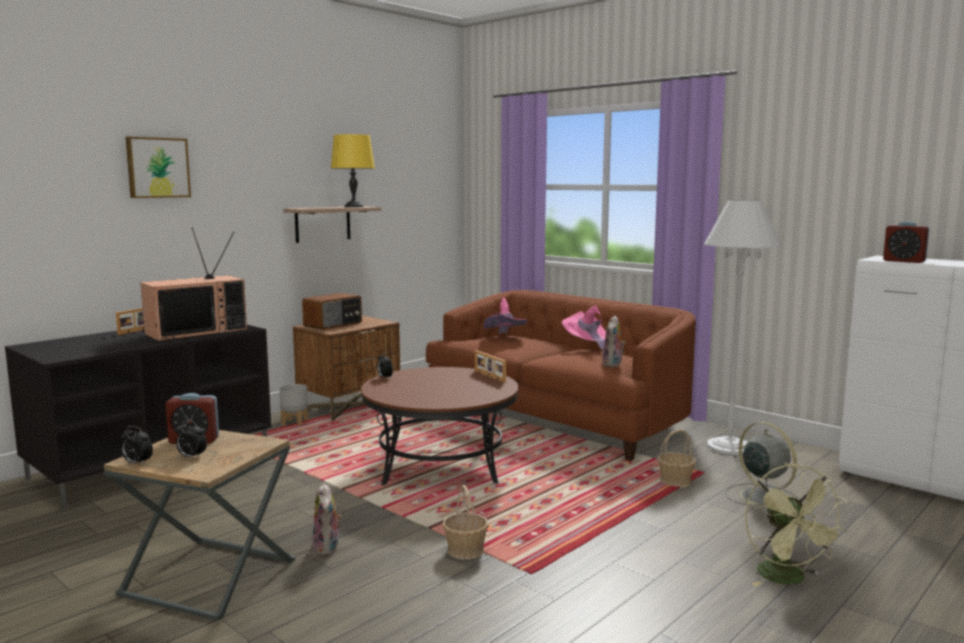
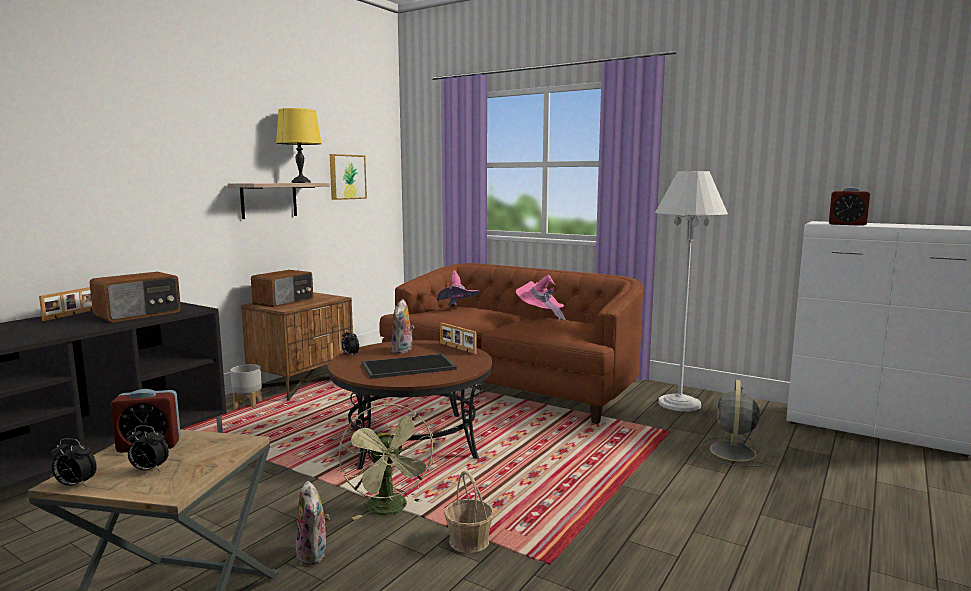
camera: 10 degrees left, 0 degrees up
picture [126,136,191,198] -> picture moved to [330,154,367,200]
television [140,228,247,341] -> radio [89,272,181,322]
plush toy [603,316,626,367] -> plush toy moved to [392,299,415,354]
basket [657,429,696,488] -> none
grey fan [725,422,800,507] -> grey fan turned 120 degrees counterclockwise [700,380,769,467]
green fan [745,464,848,586] -> green fan moved to [338,404,434,520]
none -> tray [362,354,457,379]

